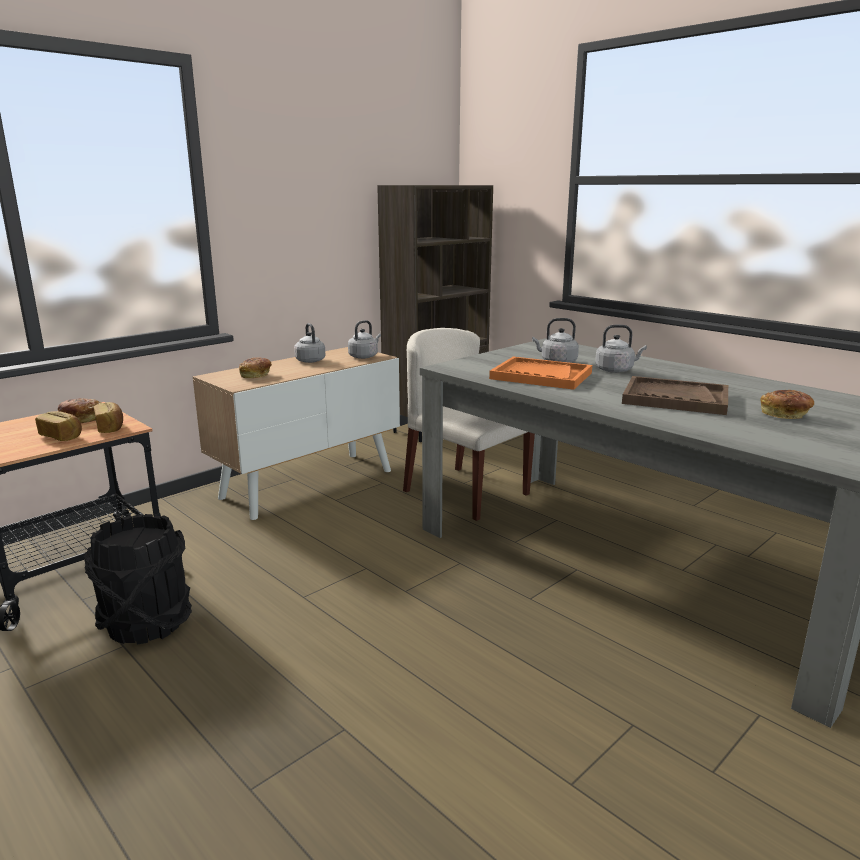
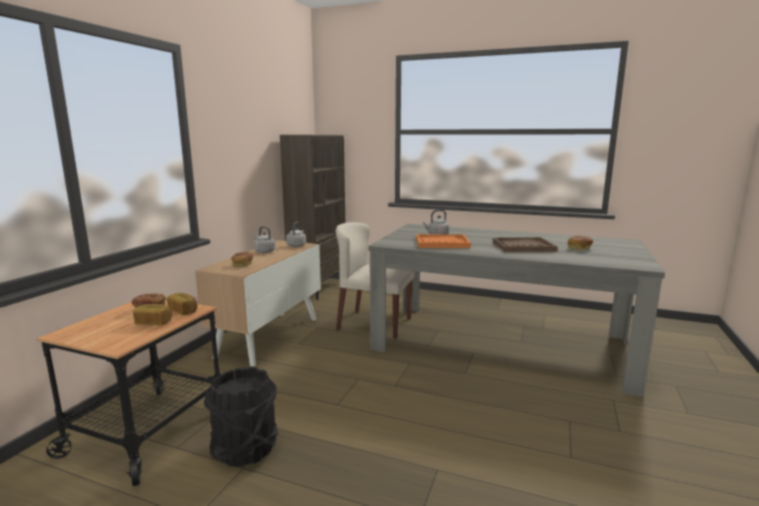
camera: 25 degrees left, 5 degrees down
grey kettle [595,325,647,373] -> none

